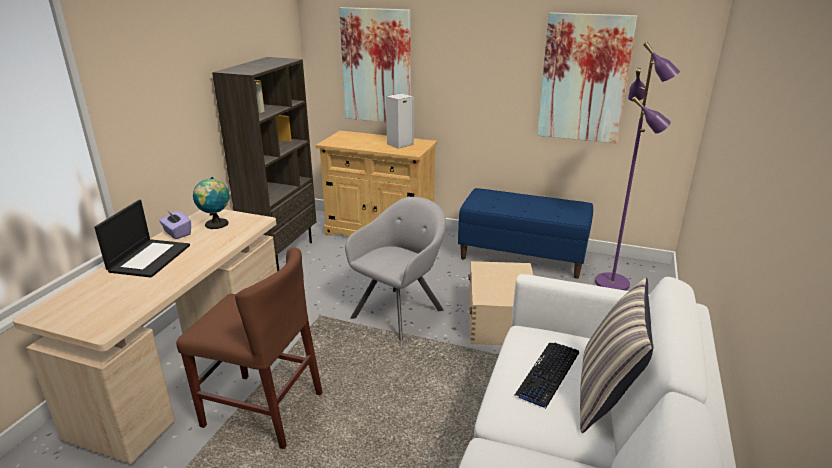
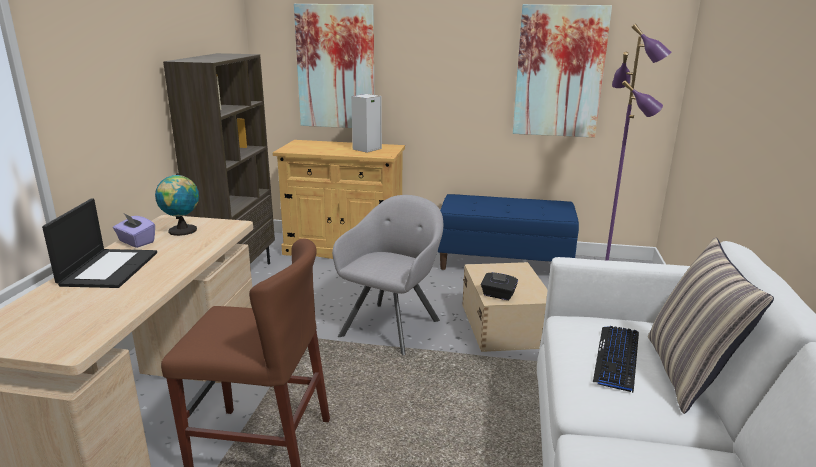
camera: 10 degrees left, 5 degrees down
none -> black tissue box [481,272,518,300]

